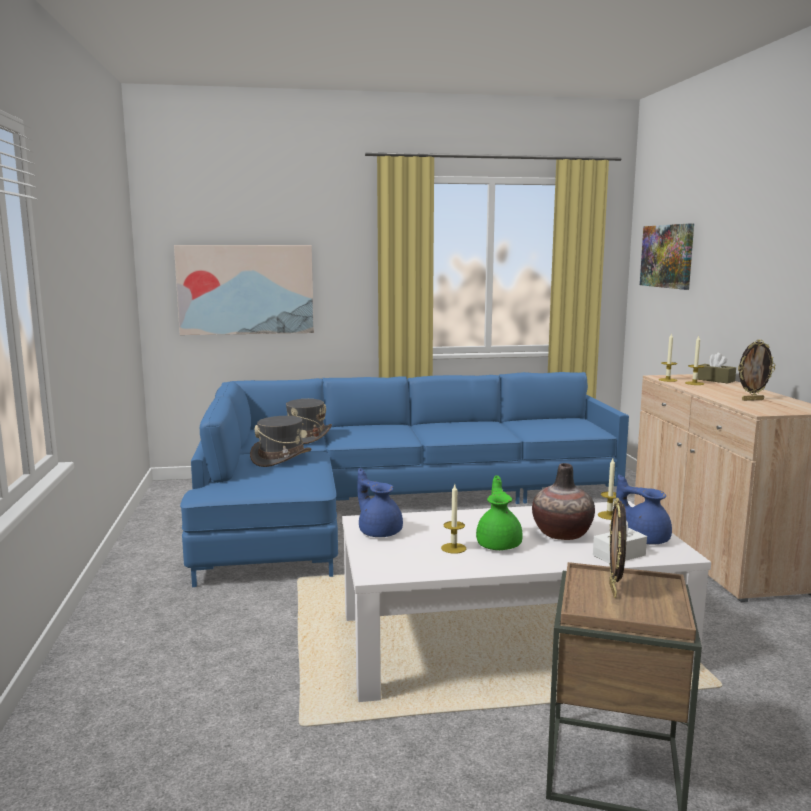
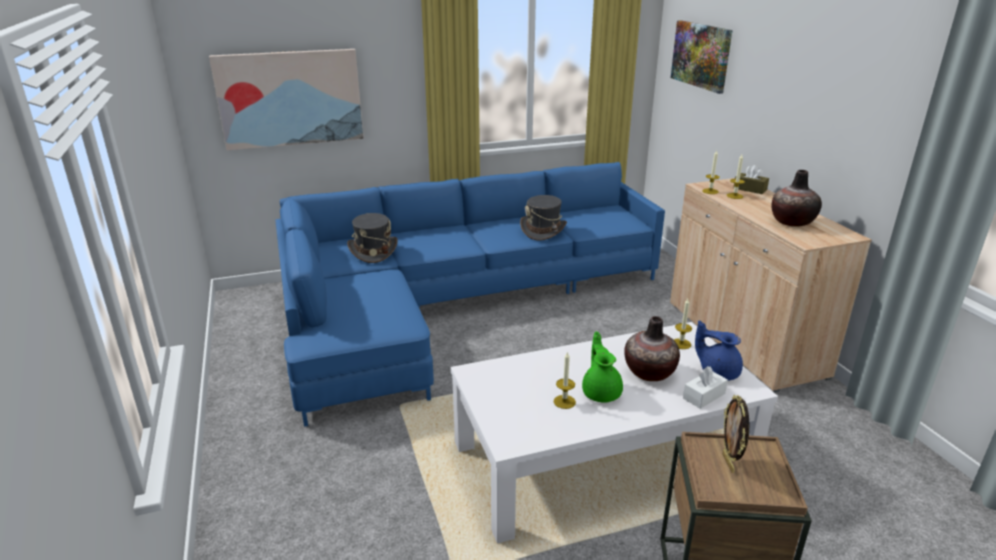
camera: 10 degrees left, 15 degrees up
grey hat [250,416,311,467] -> grey hat moved to [520,195,567,241]
blue teapot [357,468,403,537] -> none
picture frame [738,339,775,401] -> vase [771,170,822,227]

